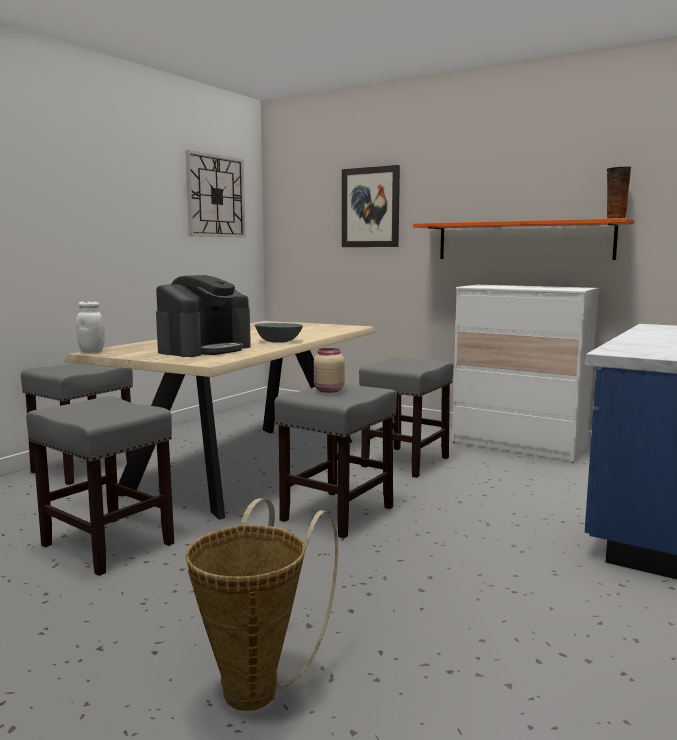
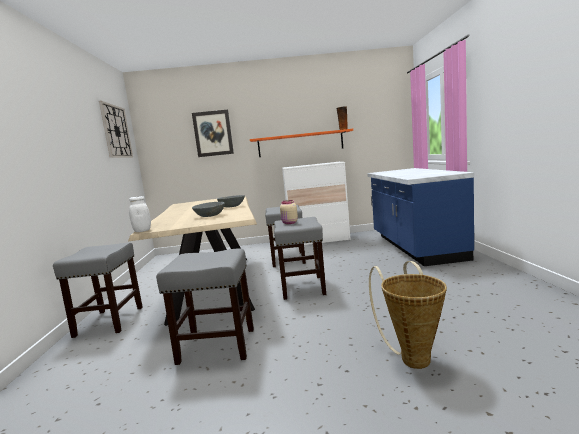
camera: 35 degrees left, 0 degrees up
coffee machine [156,275,251,357] -> grey bowl [192,202,224,217]

